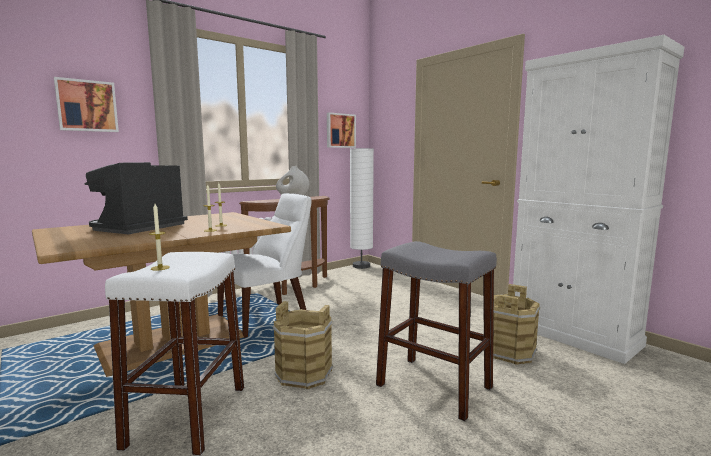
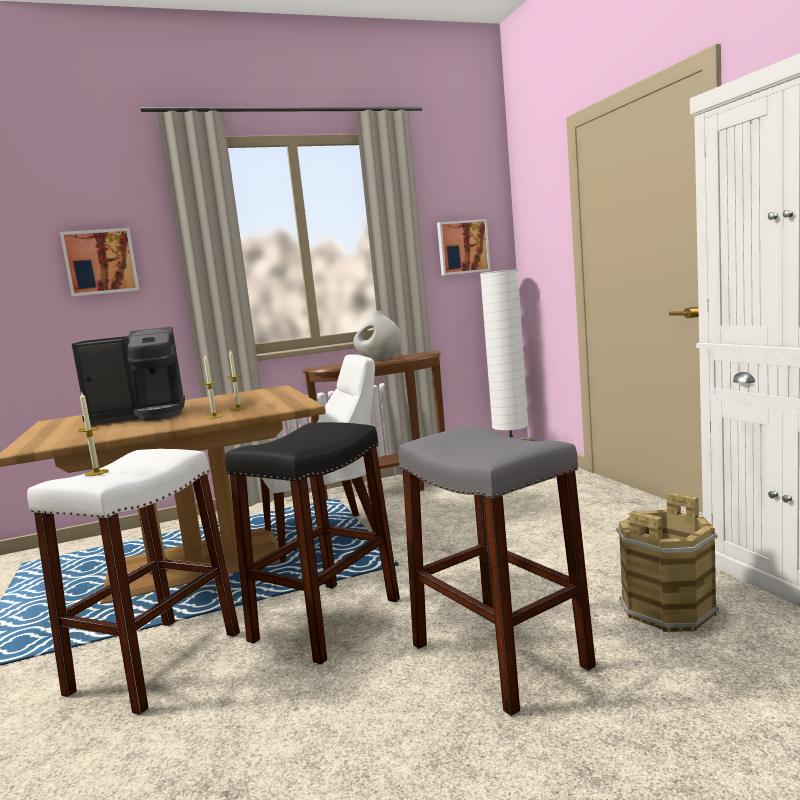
camera: 20 degrees right, 0 degrees up
coffee machine [85,162,188,234] -> coffee machine turned 150 degrees counterclockwise [72,327,185,426]
brown bucket [273,301,333,389] -> black stool [225,422,400,664]

